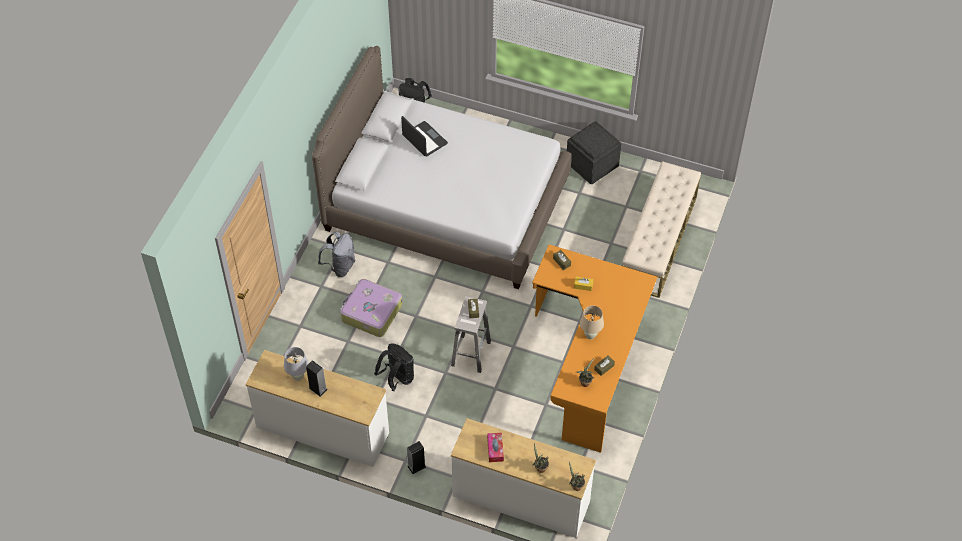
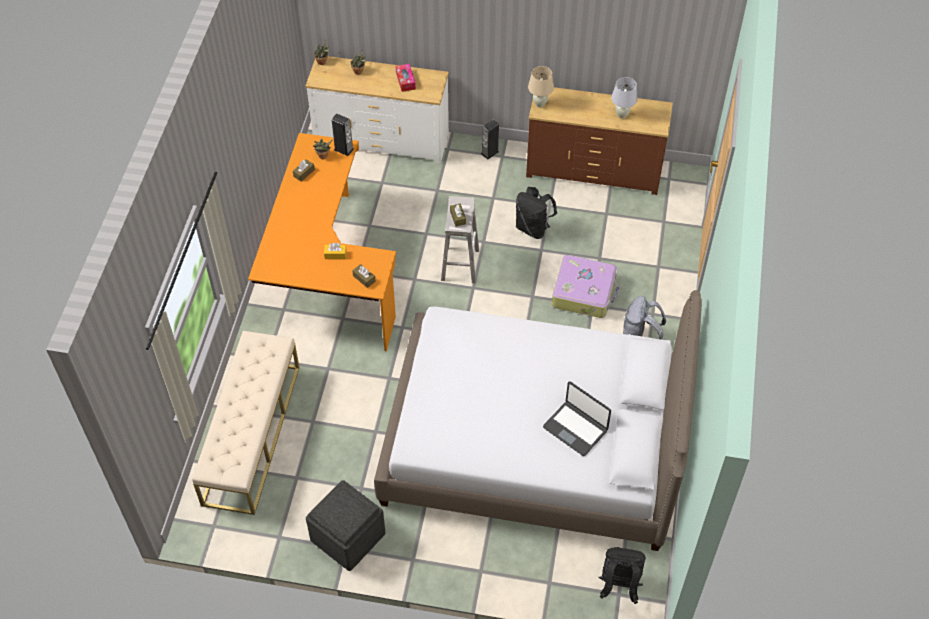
camera: 170 degrees right, 0 degrees up
white dresser [245,350,389,467] -> brown dresser [526,87,673,195]
speaker [306,360,328,397] -> speaker moved to [332,114,354,156]
beige table lamp [580,306,604,339] -> beige table lamp moved to [528,66,554,107]

